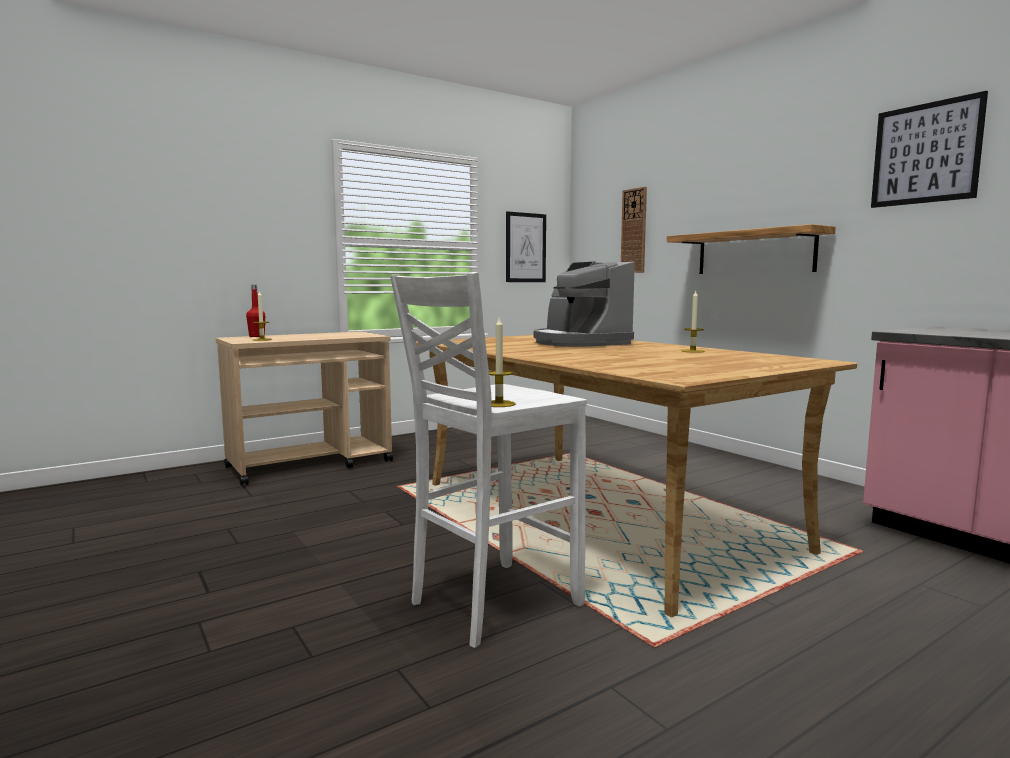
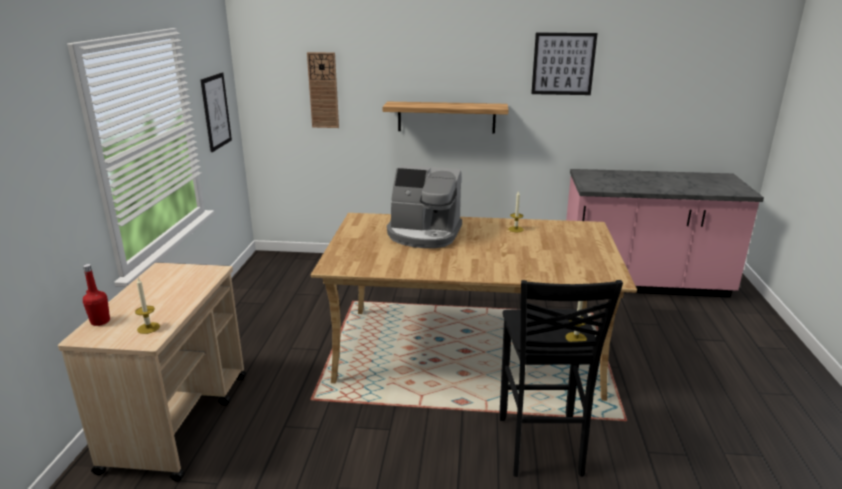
camera: 50 degrees left, 15 degrees up
white stool [390,272,587,648] -> black stool [499,280,623,477]

